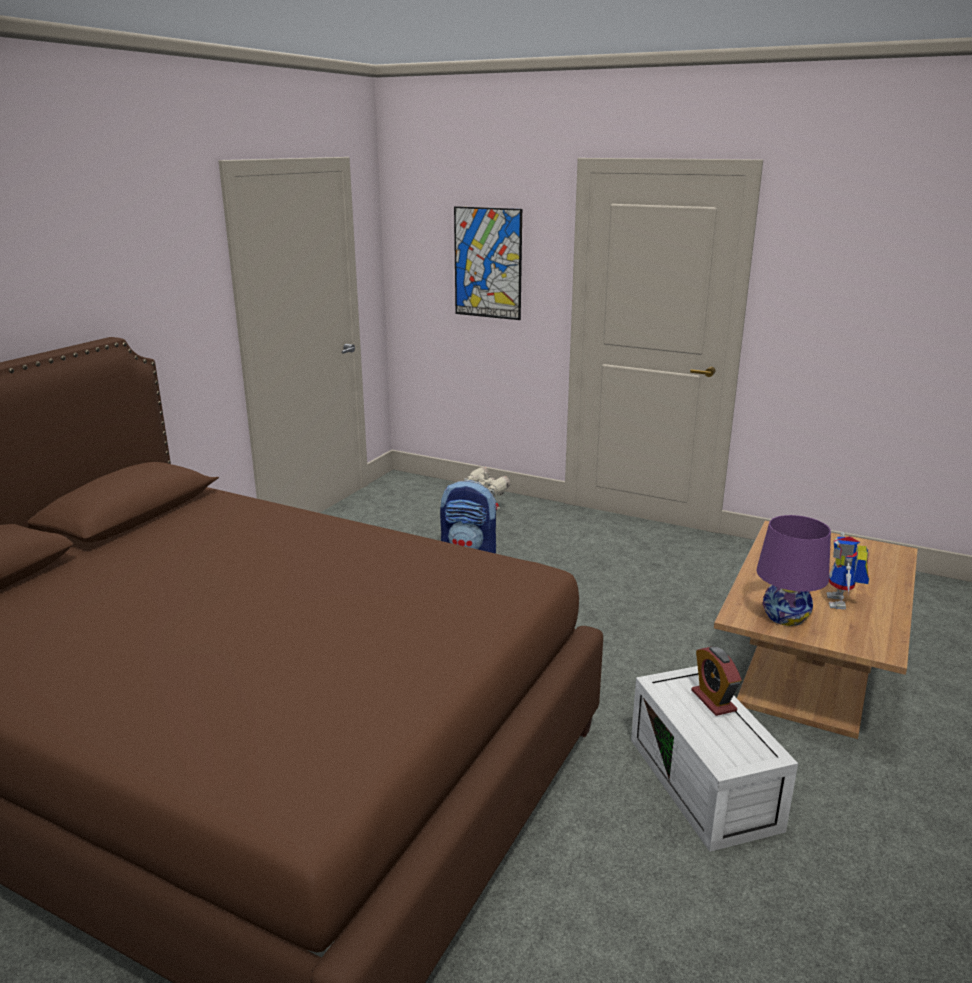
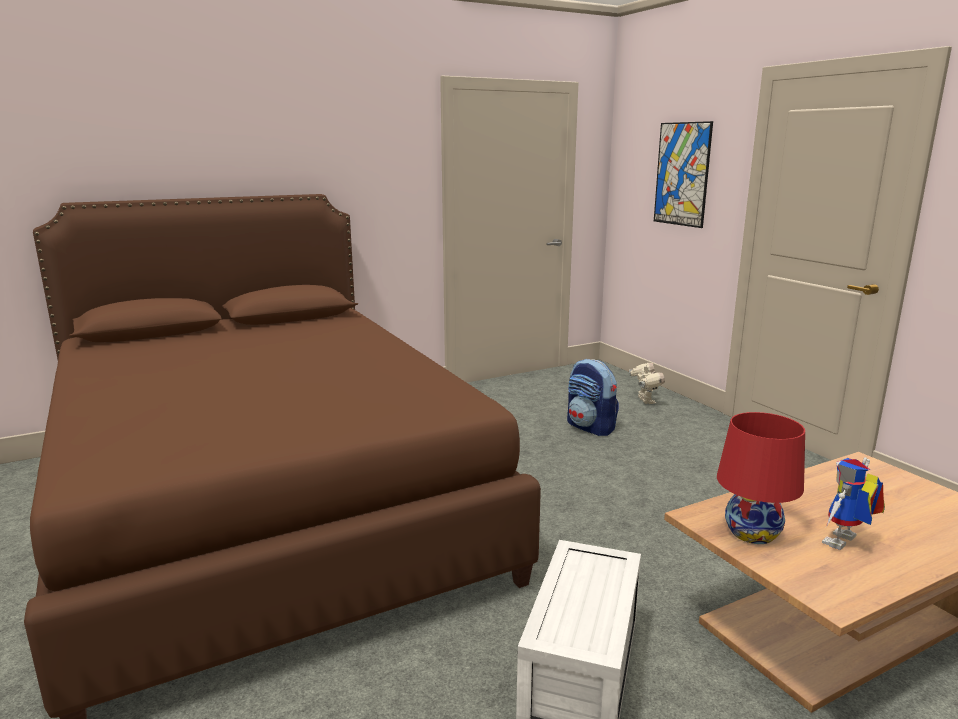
camera: 35 degrees right, 5 degrees down
alarm clock [691,646,741,716] -> none
purple table lamp [756,515,831,626] -> red table lamp [717,412,805,544]

